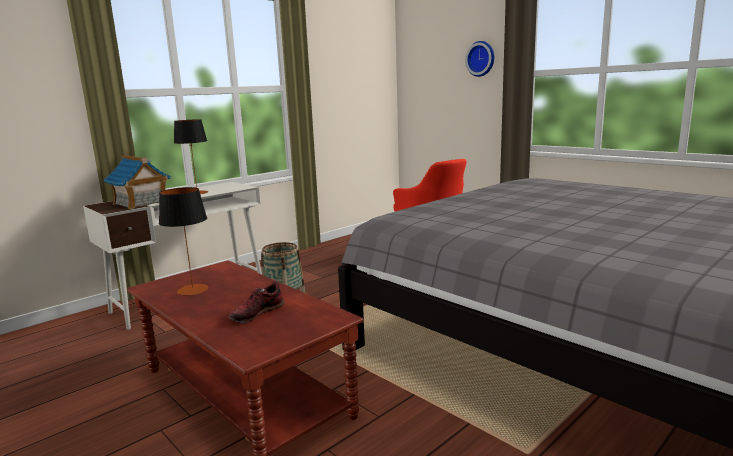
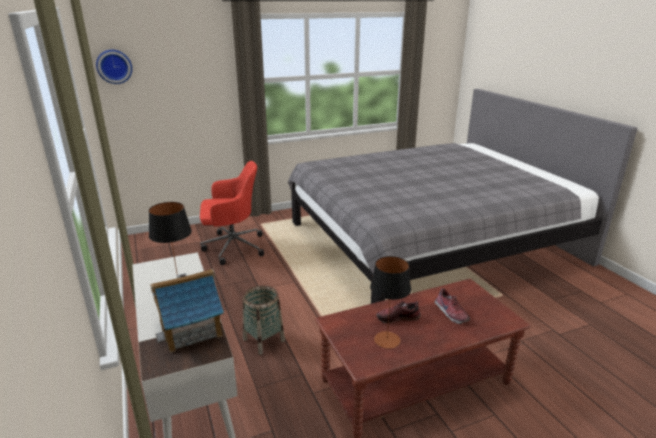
camera: 70 degrees left, 10 degrees up
wall clock [465,41,494,77] -> wall clock moved to [96,50,132,84]
none -> shoe [376,301,421,323]

